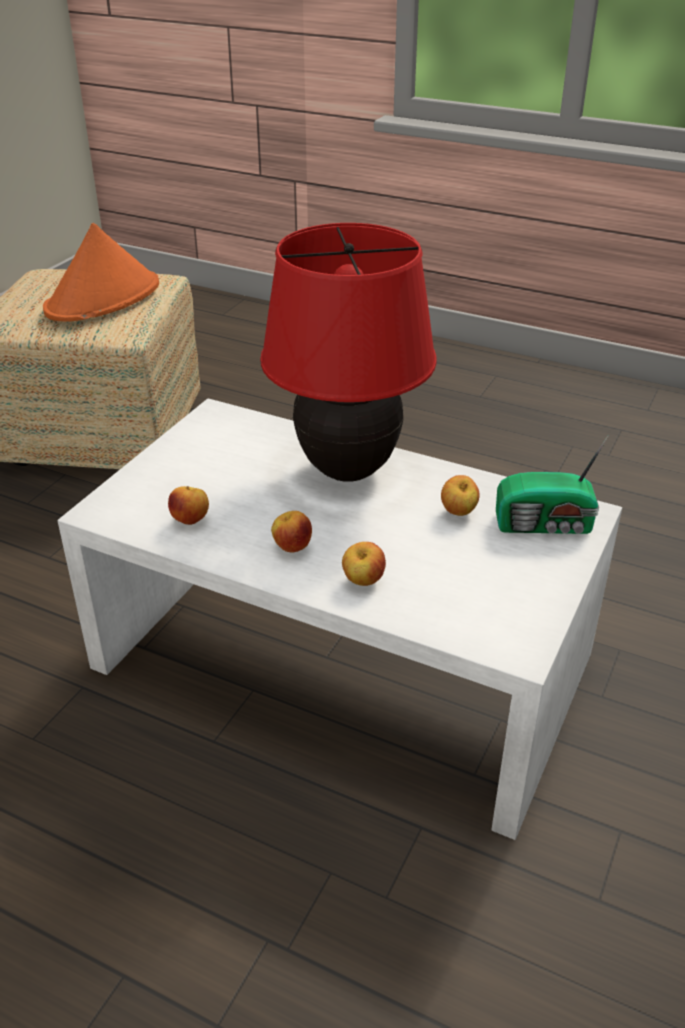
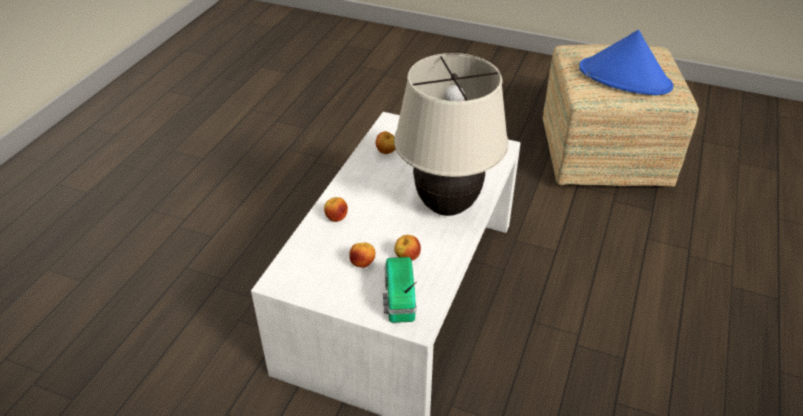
camera: 85 degrees right, 5 degrees up
orange hat [43,223,159,322] -> blue hat [579,30,674,95]
red table lamp [260,223,436,482] -> beige table lamp [394,53,509,216]
apple [271,511,312,553] -> apple moved to [350,243,375,268]

